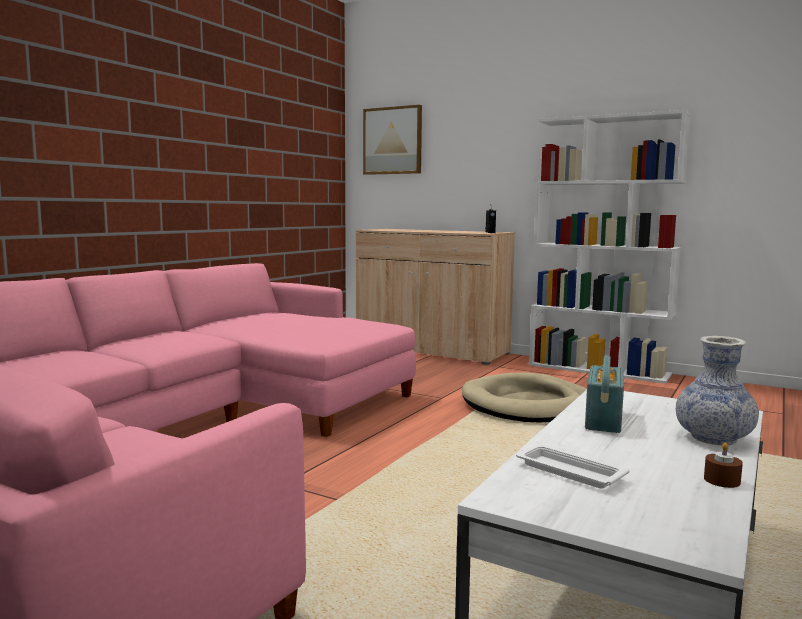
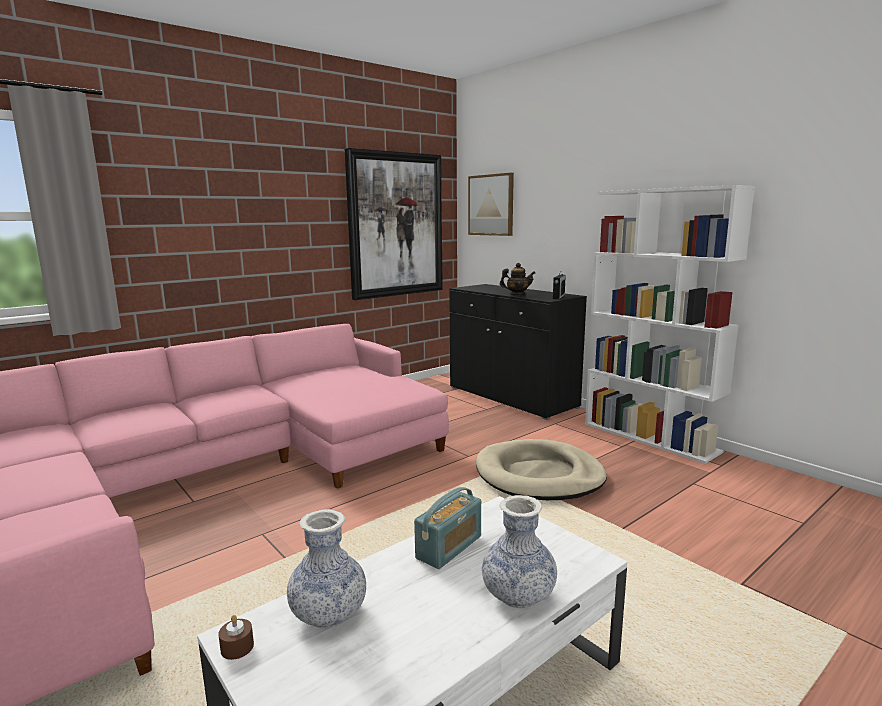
camera: 20 degrees right, 5 degrees up
beige cabinet [356,229,515,365] -> black cabinet [449,284,587,420]
white tray [516,444,629,489] -> vase [287,509,366,628]
brown candle [704,442,743,488] -> brown candle moved to [218,615,254,660]
none -> picture [344,148,443,300]
none -> teapot [500,263,535,295]

